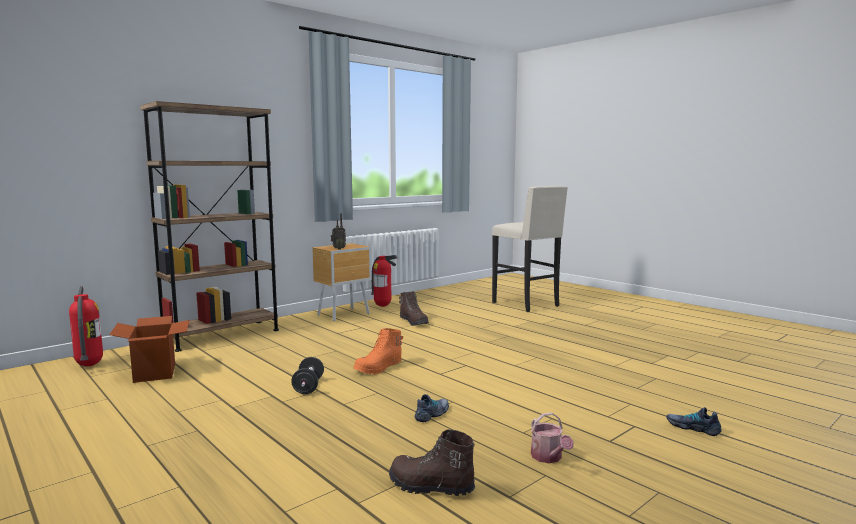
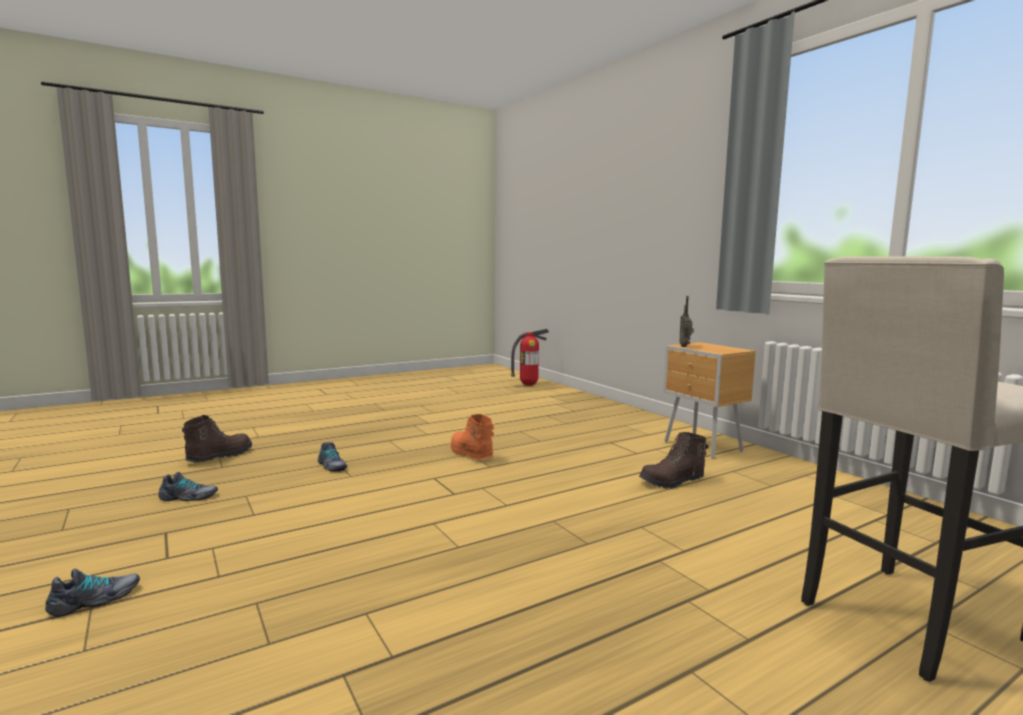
camera: 100 degrees right, 0 degrees up
cardboard box [109,316,189,383] -> none
brown bookcase [140,101,279,352] -> none
black dumbbell [291,357,324,394] -> none
fire extinguisher [371,255,397,307] -> none
watering can [531,412,574,463] -> shoe [158,472,218,501]

